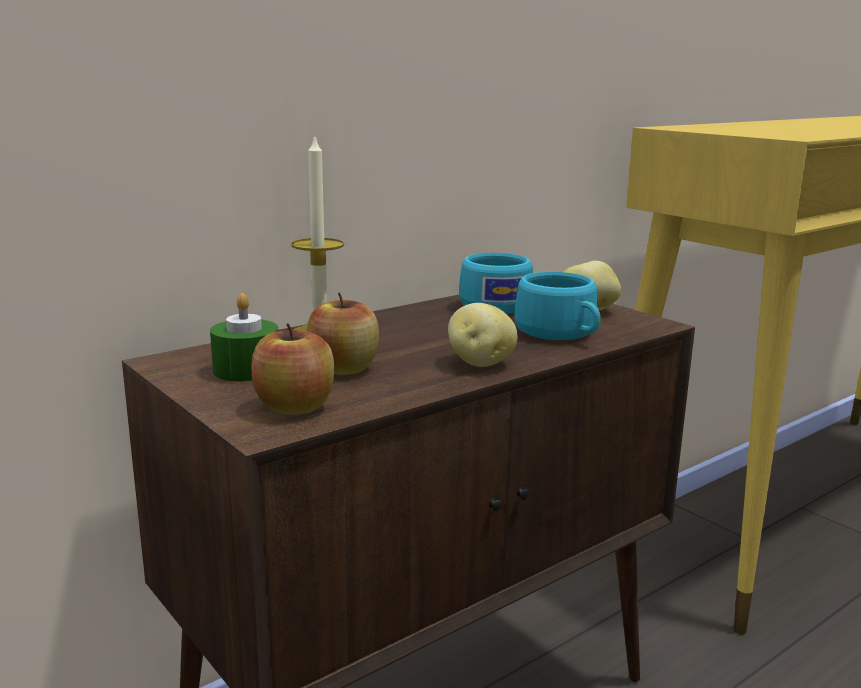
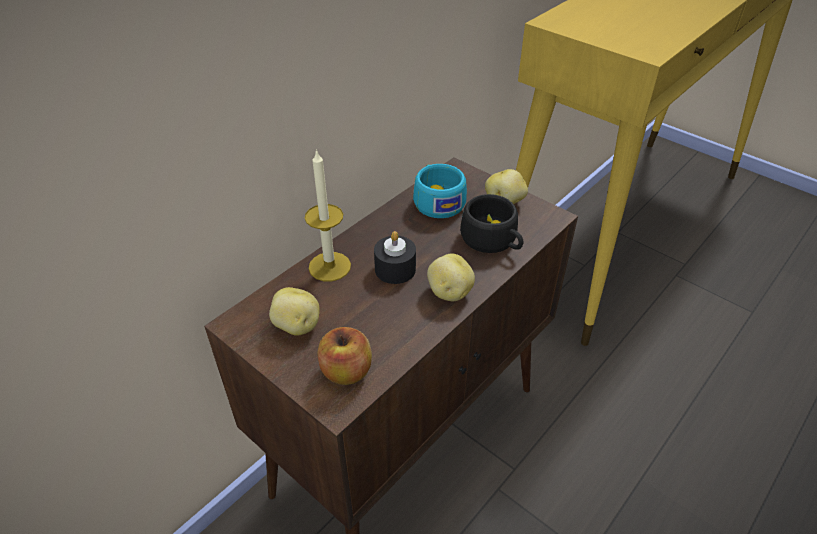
camera: 10 degrees left, 25 degrees up
green candle [210,293,278,382] -> potato [269,287,320,336]
apple [307,292,379,375] -> none
turquoise cup [515,272,601,340] -> black cup [460,194,523,253]
none -> black candle [374,231,416,284]

